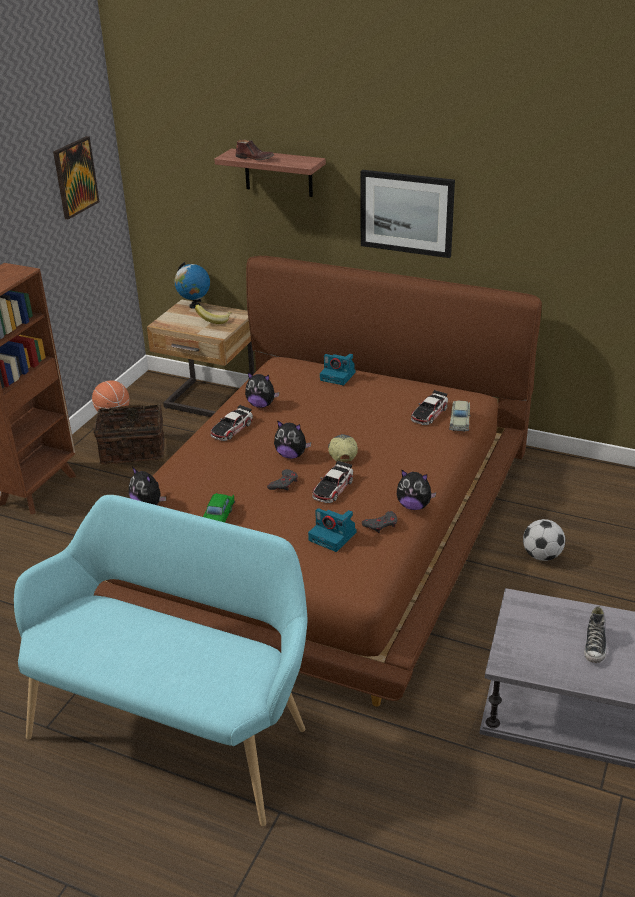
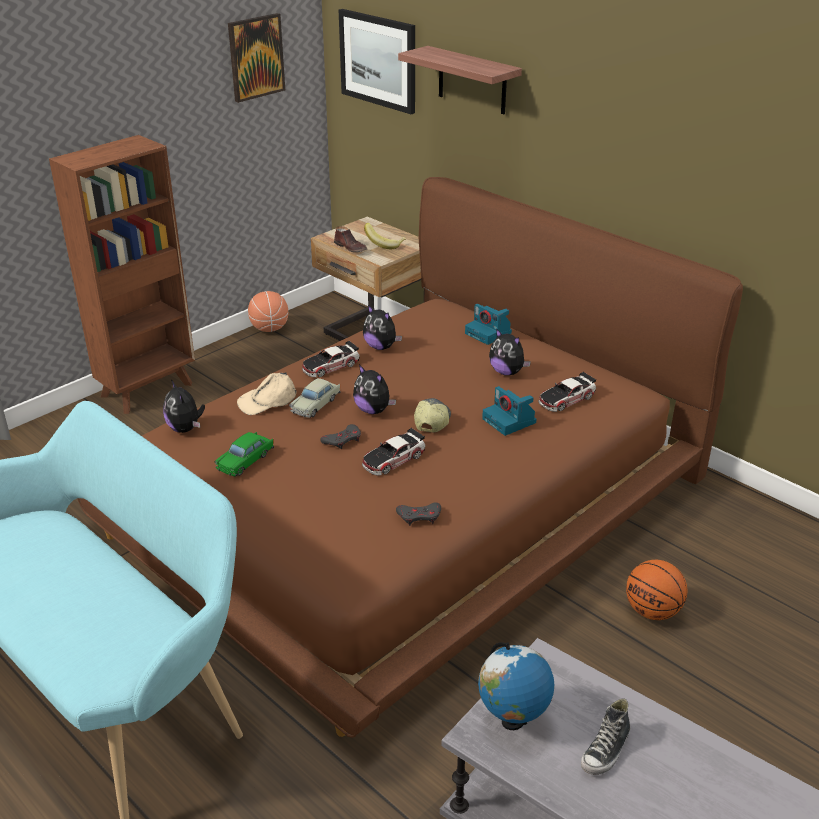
camera: 20 degrees right, 0 degrees up
basket [93,403,165,465] -> none
globe [174,262,210,309] -> globe moved to [478,642,554,730]
brown shoe [235,140,274,160] -> brown shoe moved to [334,226,367,252]
camera [308,508,357,552] -> camera moved to [482,386,537,436]
picture [360,170,455,258] -> picture moved to [339,9,415,114]
plush toy [397,470,437,510] -> plush toy moved to [489,328,531,376]
beige toy car [449,401,470,432] -> beige toy car moved to [289,378,340,418]
football [523,519,565,561] -> basketball [626,560,687,620]
none -> beige cap [237,372,297,415]

